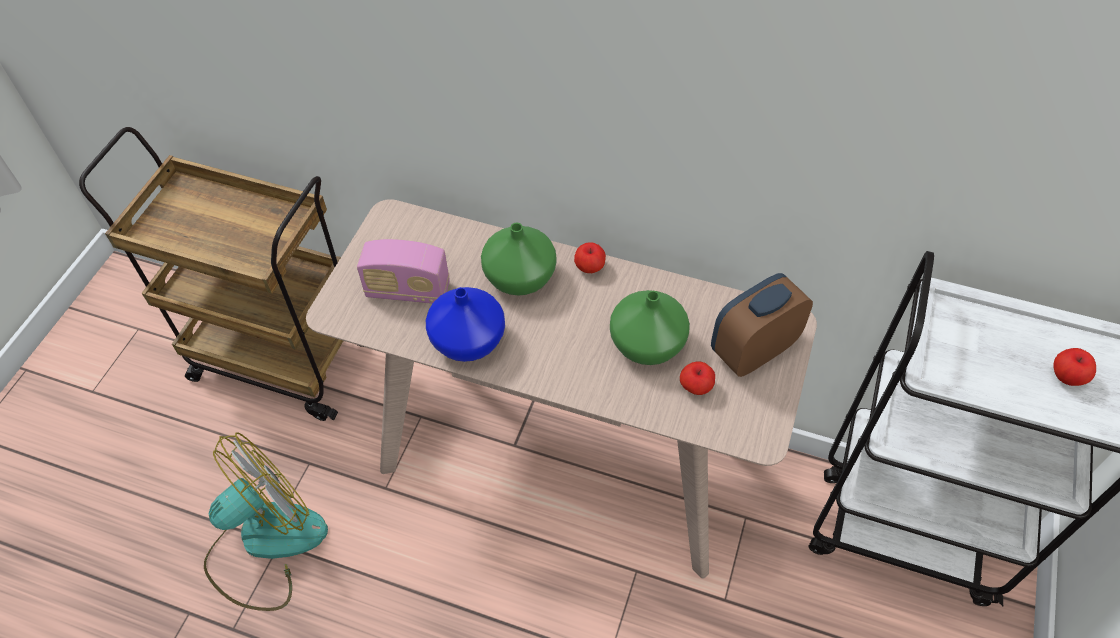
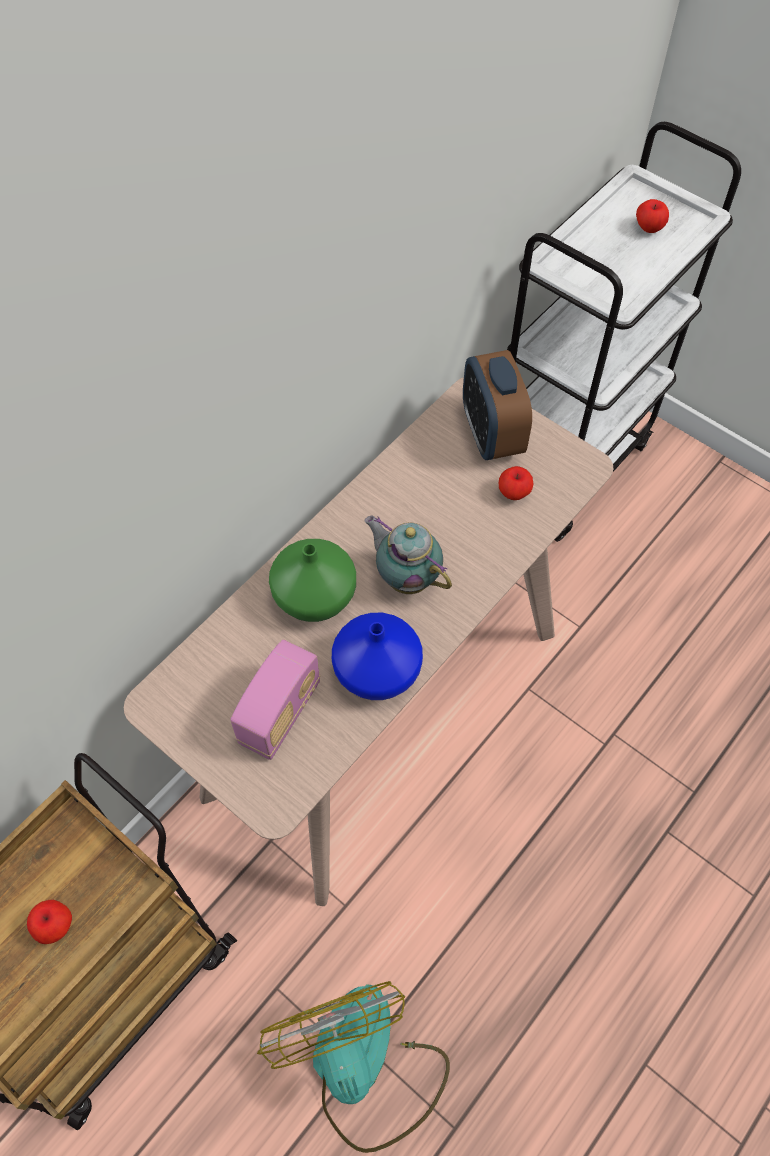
camera: 70 degrees left, 5 degrees up
apple [574,242,606,273] -> apple moved to [27,900,72,944]
green vase [610,290,690,365] -> none
none -> teapot [364,516,452,594]

